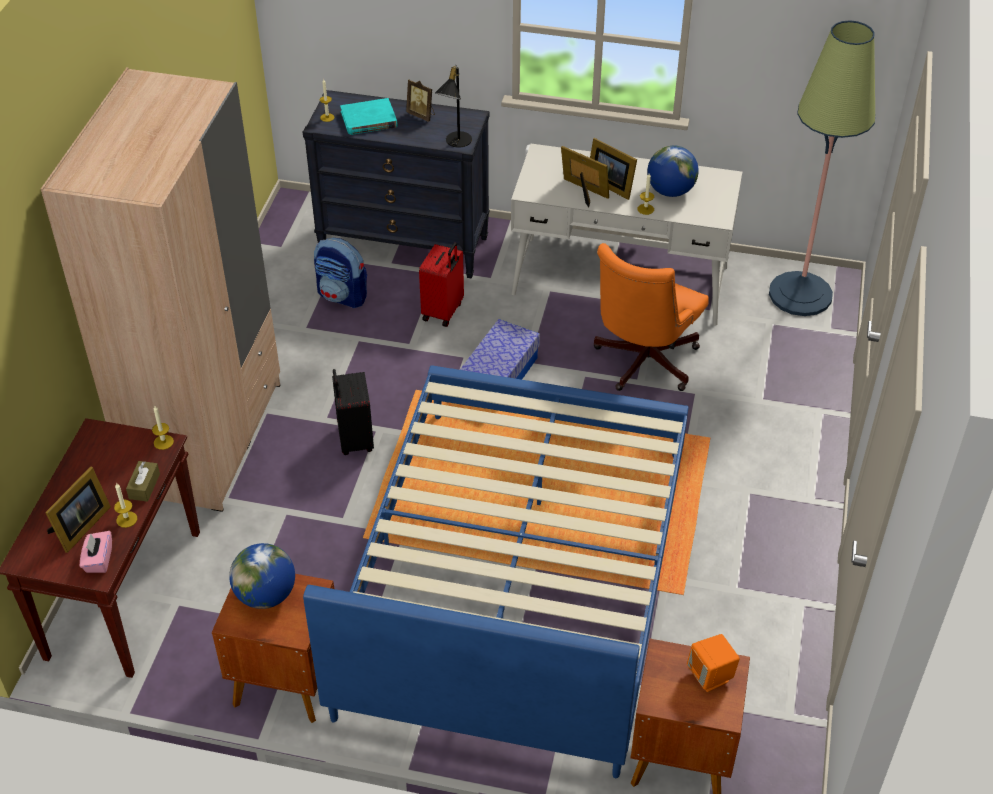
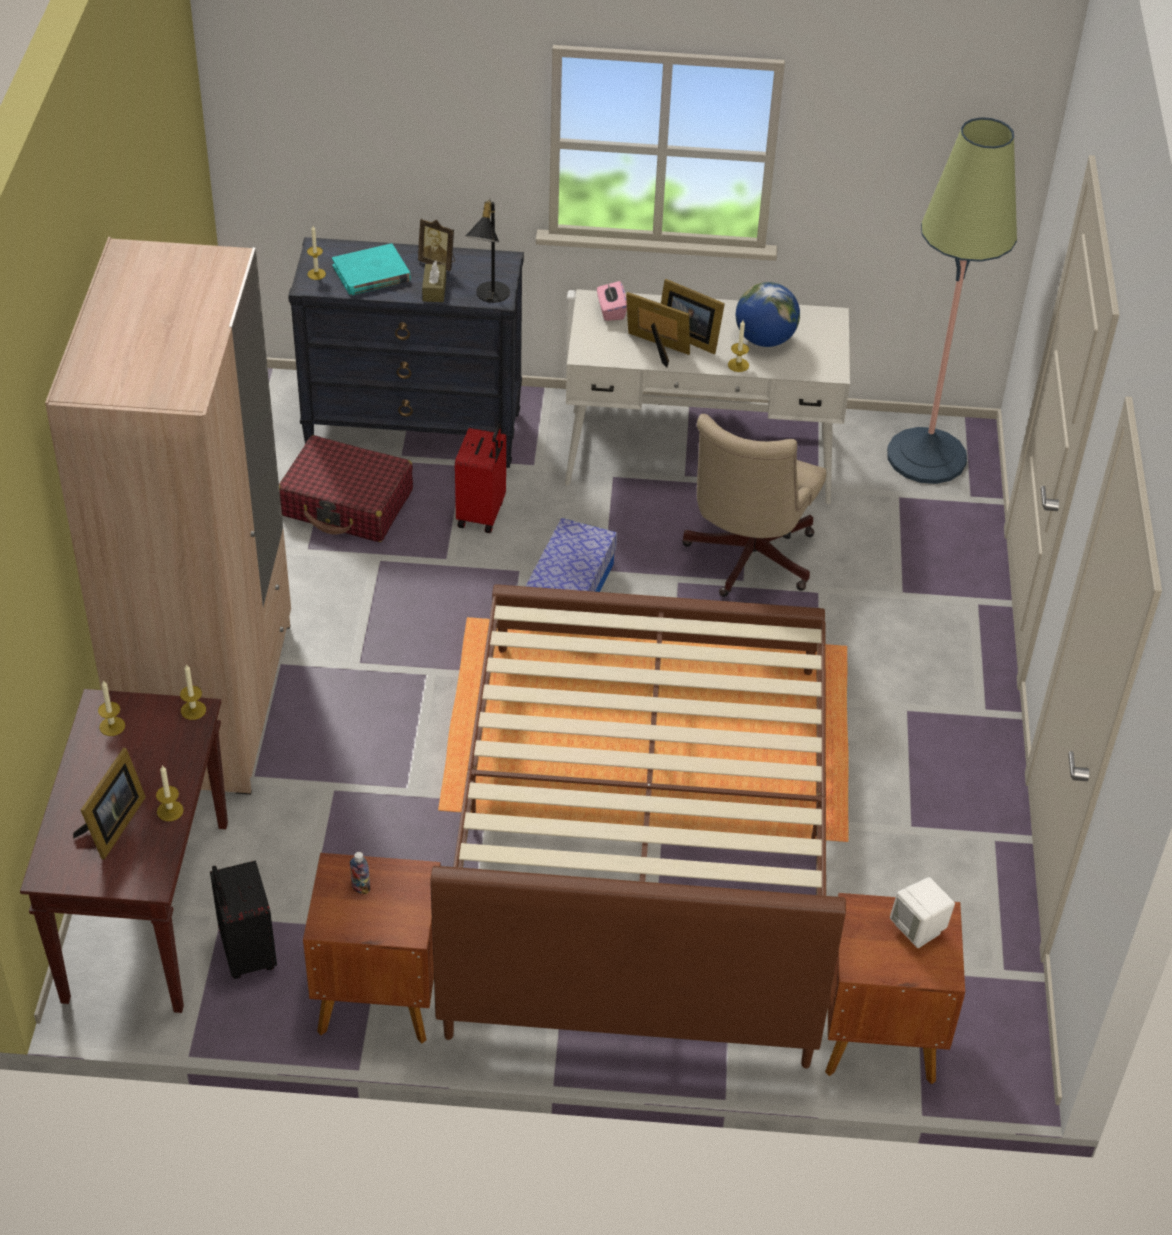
camera: 10 degrees left, 0 degrees up
pink tissue box [80,531,112,573] -> pink tissue box moved to [597,281,627,321]
brown tissue box [126,461,160,502] -> brown tissue box moved to [422,260,446,302]
globe [229,543,295,609] -> bottle [350,852,370,894]
blue bed [303,365,689,778] -> brown bed [430,584,846,1068]
backpack [314,238,367,308] -> red suitcase [279,435,413,542]
black suitcase [332,369,374,455] -> black suitcase moved to [210,861,277,979]
orange office chair [594,243,709,391] -> beige office chair [682,414,826,597]
orange speaker [687,634,740,692] -> white speaker [890,877,955,948]
none -> candle [98,680,125,736]

